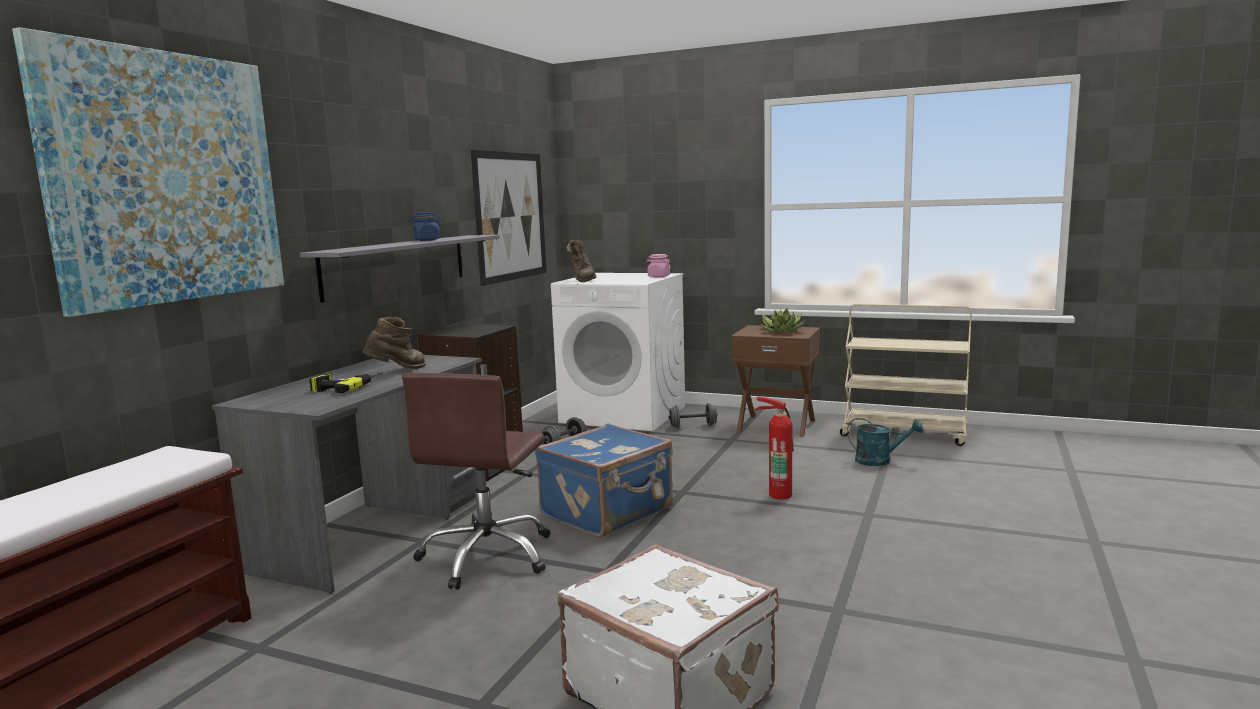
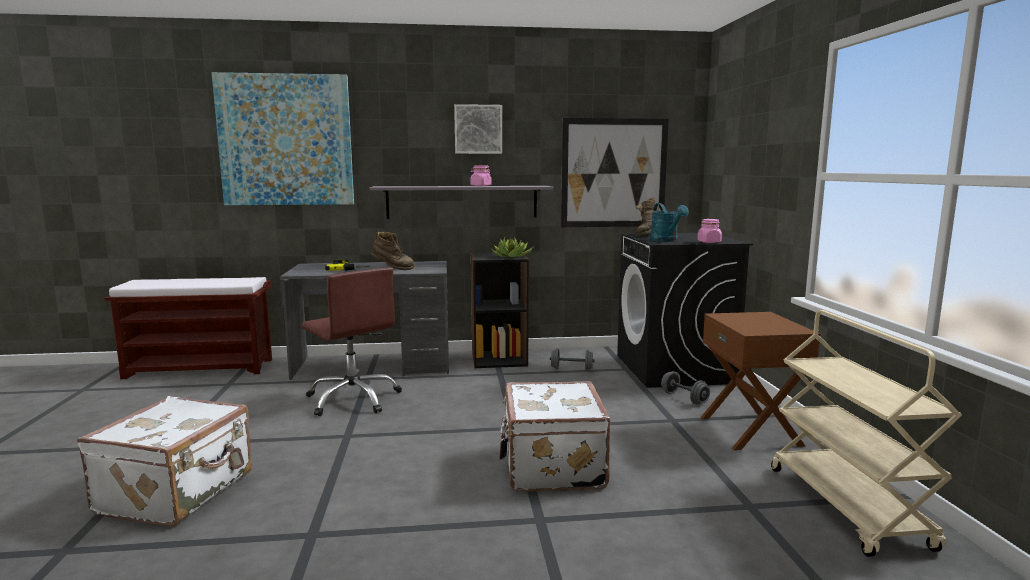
camera: 60 degrees right, 0 degrees up
brown office chair [402,373,550,590] -> brown office chair turned 120 degrees counterclockwise [302,267,402,416]
blue jar [409,212,442,241] -> pink jar [470,165,492,186]
blue suitcase [535,423,673,537] -> none
white washing machine [551,273,685,431] -> black washing machine [617,233,753,388]
fire extinguisher [755,397,794,499] -> white suitcase [499,381,611,492]
potted plant [759,308,806,333] -> potted plant moved to [491,237,533,257]
turquoise watering can [847,418,923,466] -> turquoise watering can moved to [650,203,689,242]
none -> picture [454,104,502,154]

